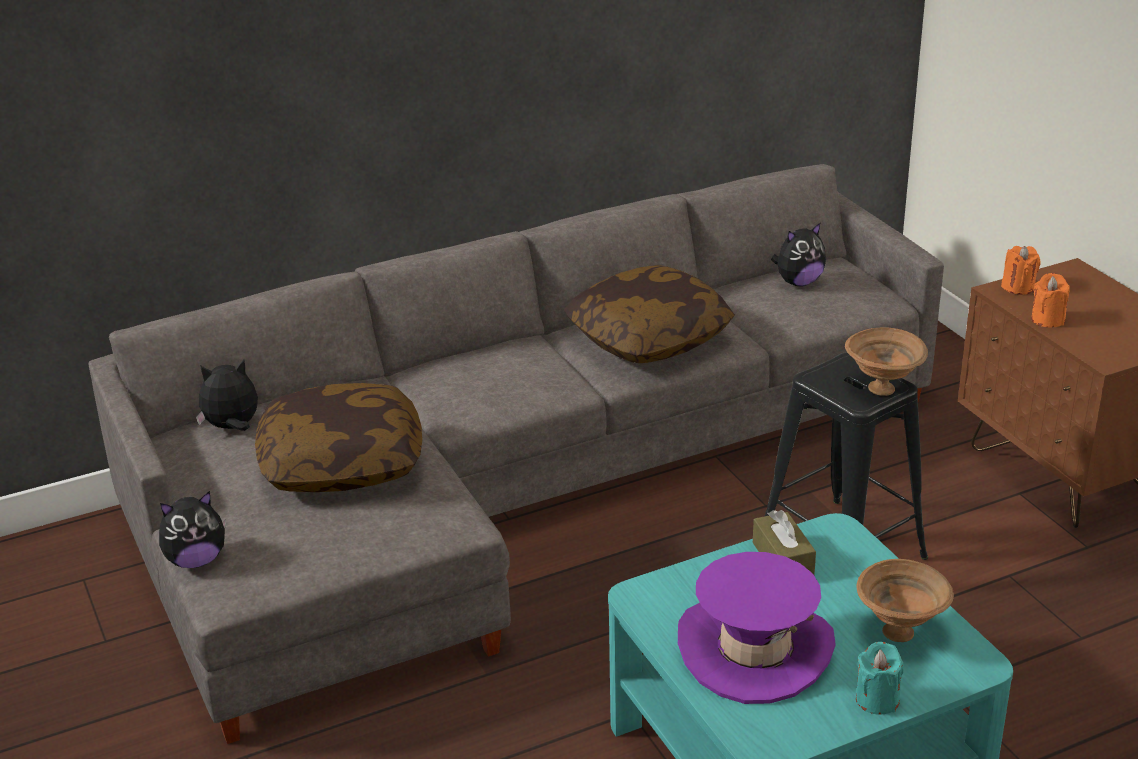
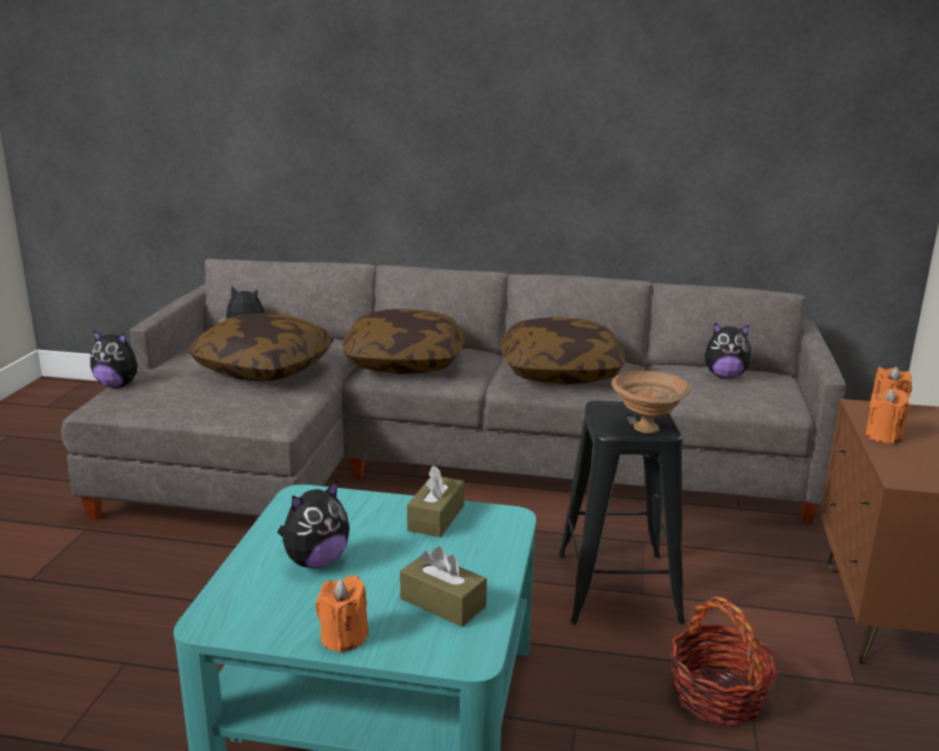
camera: 35 degrees right, 10 degrees down
purple hat [678,552,836,704] -> plush toy [278,480,350,568]
brown bowl [856,559,954,642] -> brown tissue box [400,546,487,627]
turquoise candle [856,642,904,715] -> orange candle [315,575,368,653]
none -> pillow [343,309,464,374]
none -> basket [670,596,777,726]

